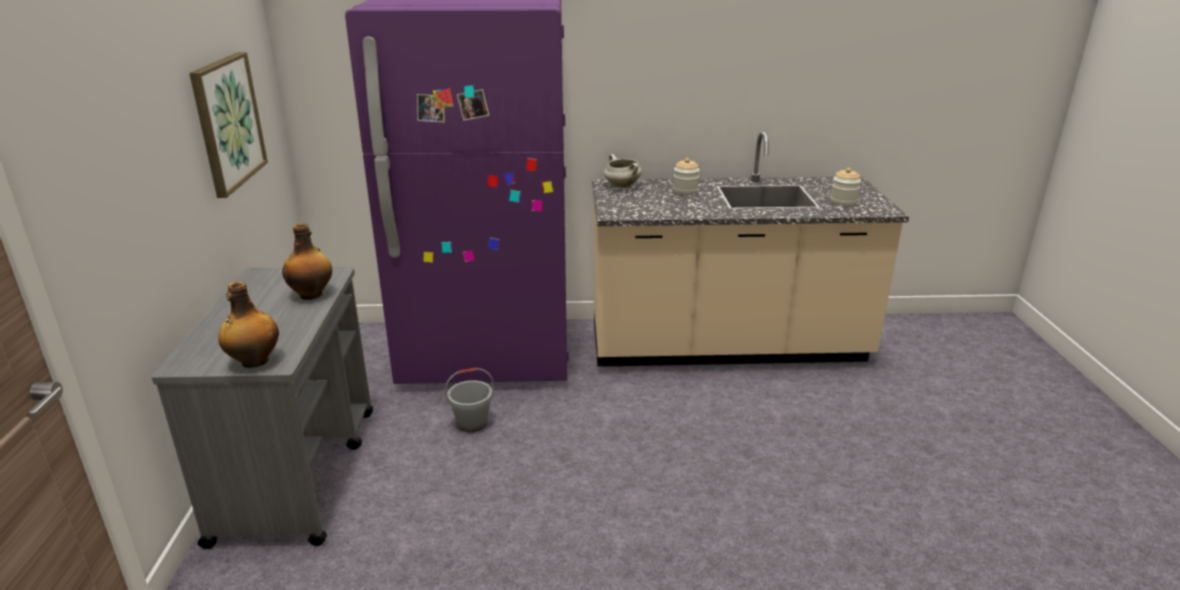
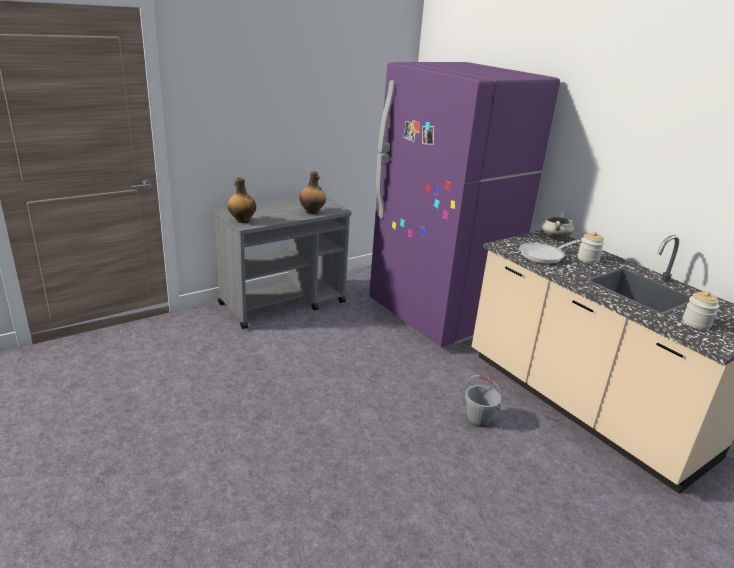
camera: 55 degrees right, 0 degrees up
picture [189,52,268,198] -> none
grey bucket [445,368,494,432] -> grey bucket moved to [465,375,503,427]
none -> frying pan [519,240,581,264]

